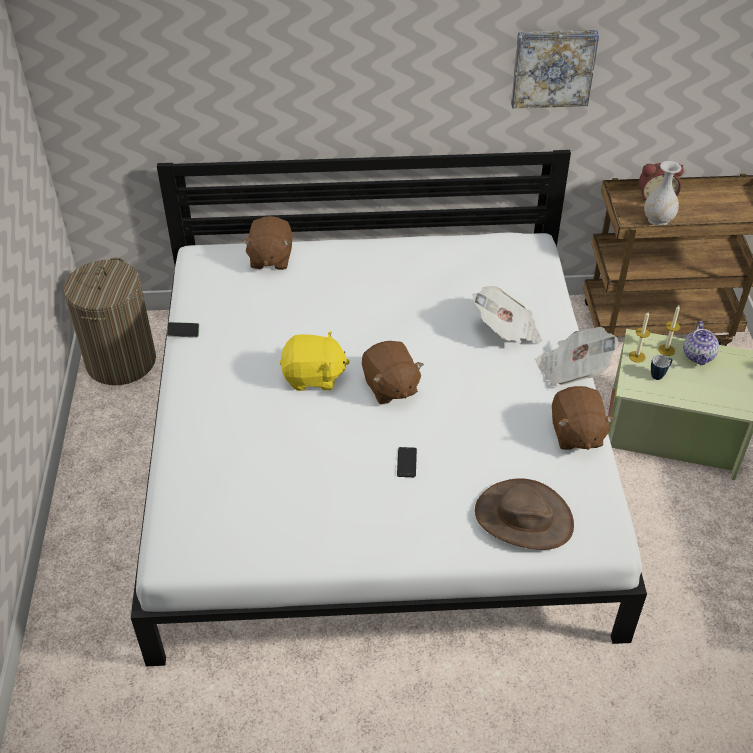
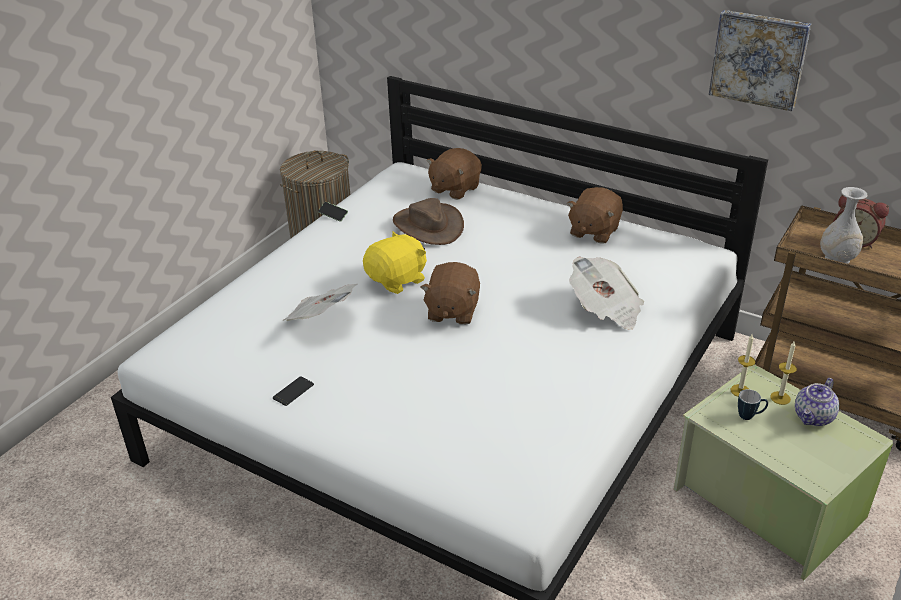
camera: 35 degrees right, 10 degrees down
yellow plush toy [280,331,350,391] -> yellow plush toy turned 75 degrees counterclockwise [363,231,427,294]
phone [397,447,417,477] -> phone moved to [273,376,314,406]
brown hat [475,478,574,550] -> brown hat moved to [393,198,464,245]
newspaper [536,327,619,386] -> newspaper moved to [283,284,357,321]
brown plush toy [552,386,615,450] -> brown plush toy moved to [567,187,623,244]

